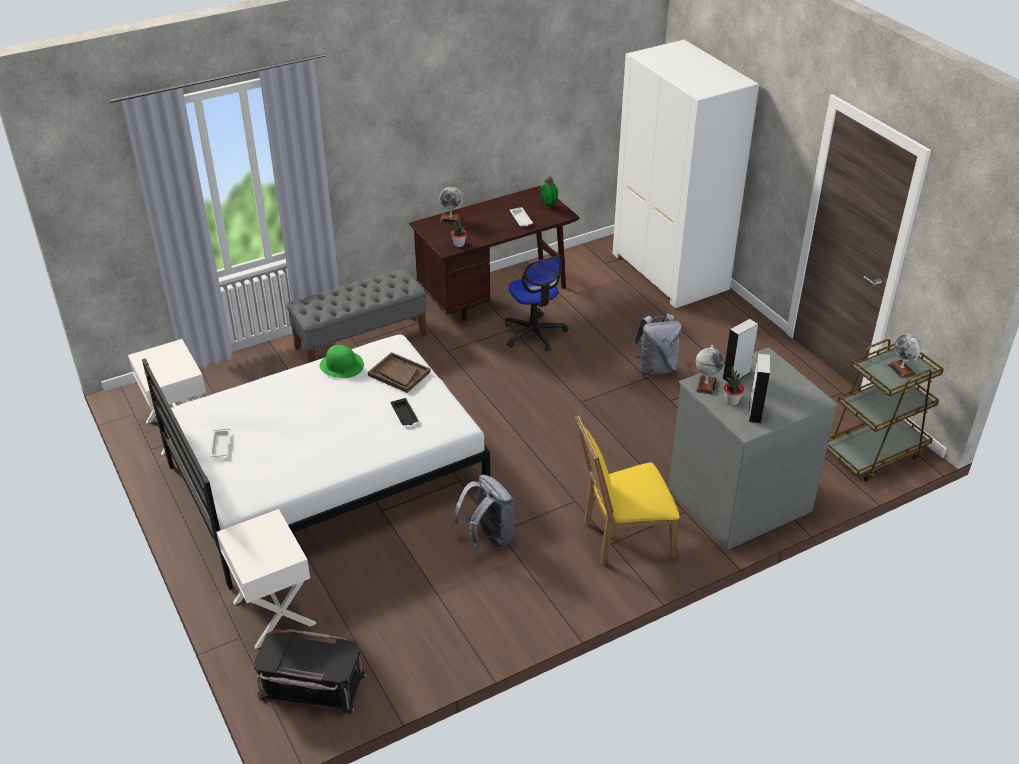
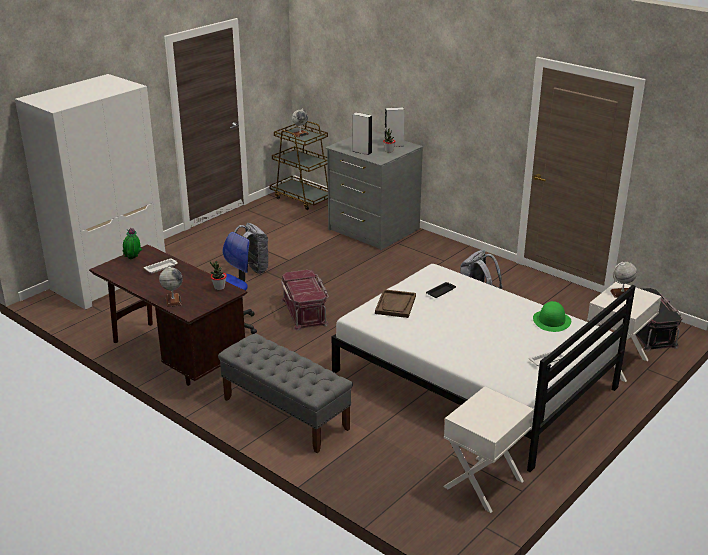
camera: 110 degrees left, 10 degrees down
green hat [320,345,364,378] -> green hat moved to [533,301,571,332]
yellow chair [575,415,680,565] -> none
globe [696,345,724,395] -> globe moved to [610,262,637,298]
none -> red storage box [281,270,329,331]

